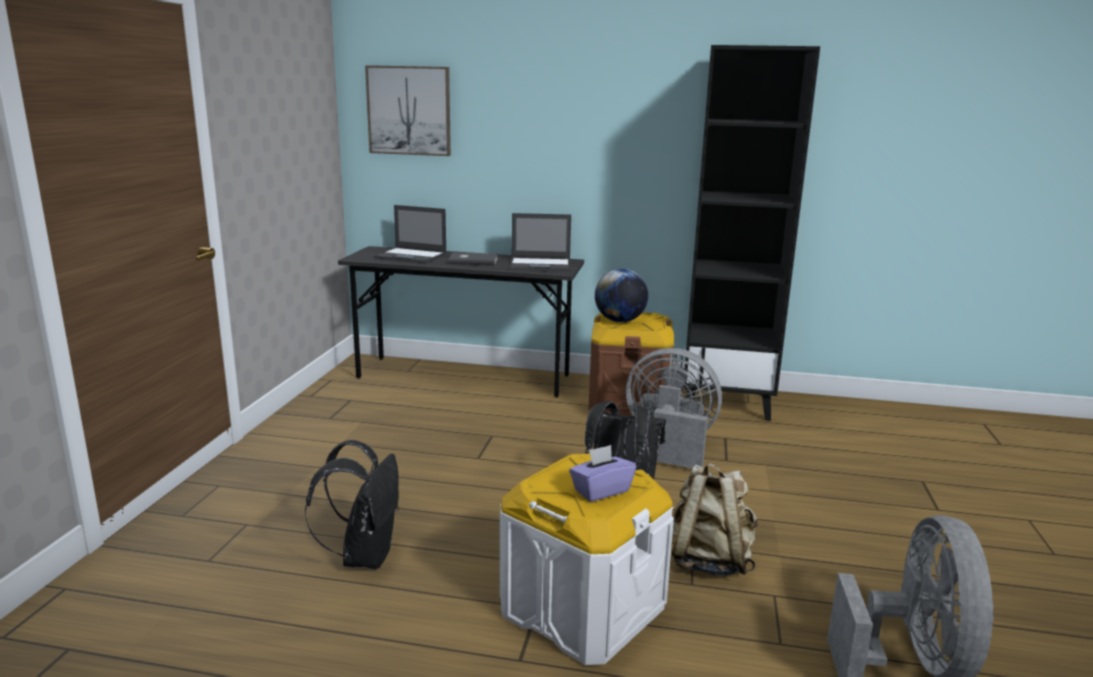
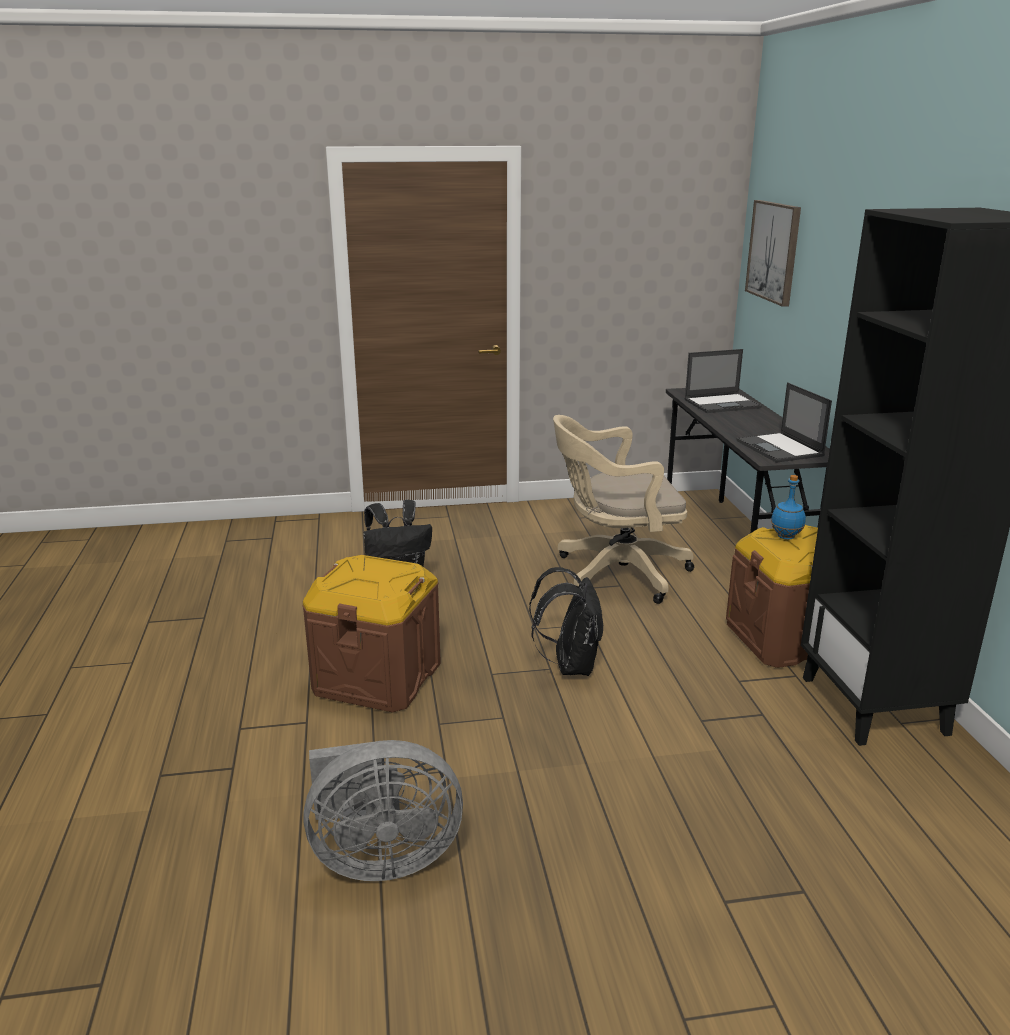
camera: 70 degrees right, 5 degrees up
laptop [373,205,447,264] -> laptop turned 105 degrees counterclockwise [684,349,762,413]
grey book [448,252,498,266] -> none
white storage box [500,453,674,665] -> brown storage box [302,555,441,712]
purple tissue box [569,445,636,502] -> none
globe [595,269,648,322] -> blue bottle [771,475,806,540]
grey fan [626,348,722,469] -> none
beige backpack [672,462,758,576] -> none
none -> beige office chair [553,415,694,604]

